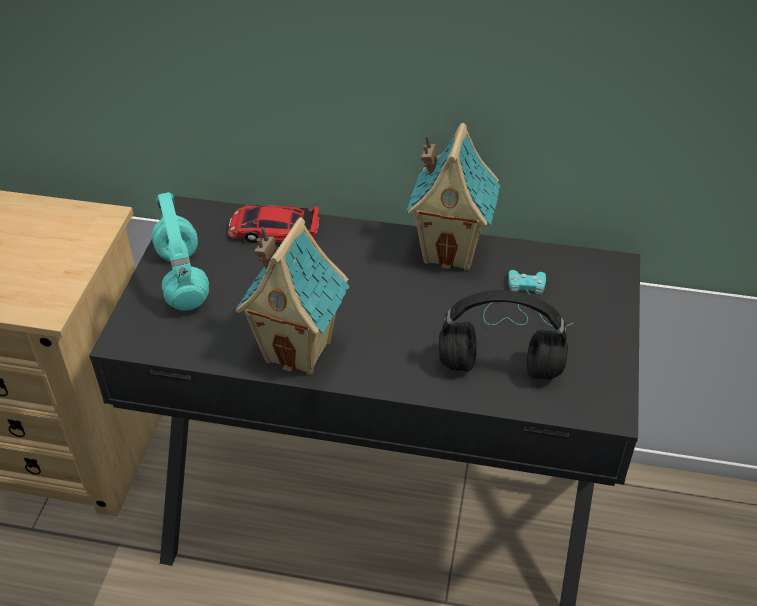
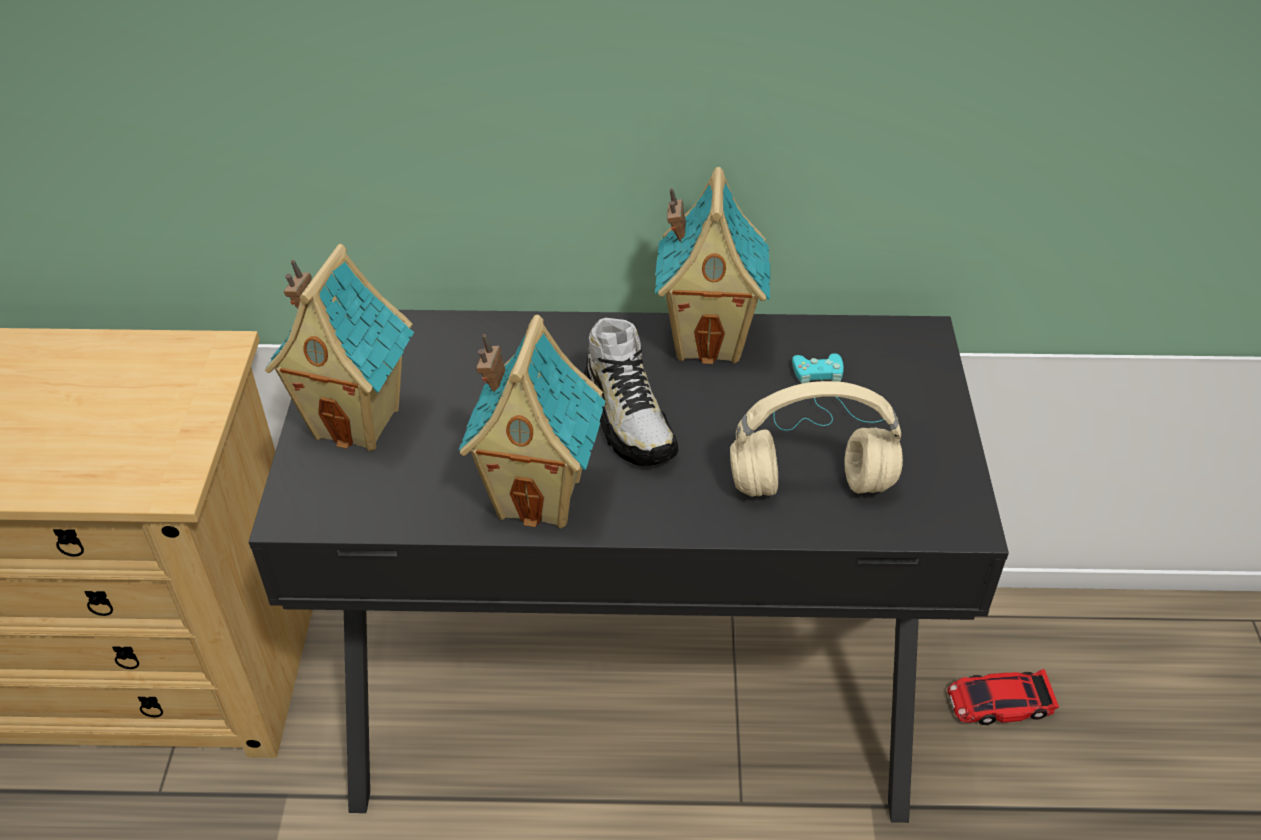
camera: 10 degrees left, 0 degrees up
turquoise headphones [152,192,209,311] -> toy house [265,244,414,451]
toy car [228,205,320,243] -> toy car moved to [948,669,1059,725]
black headphones [439,290,568,380] -> beige headphones [730,381,903,497]
none -> shoe [584,318,679,466]

